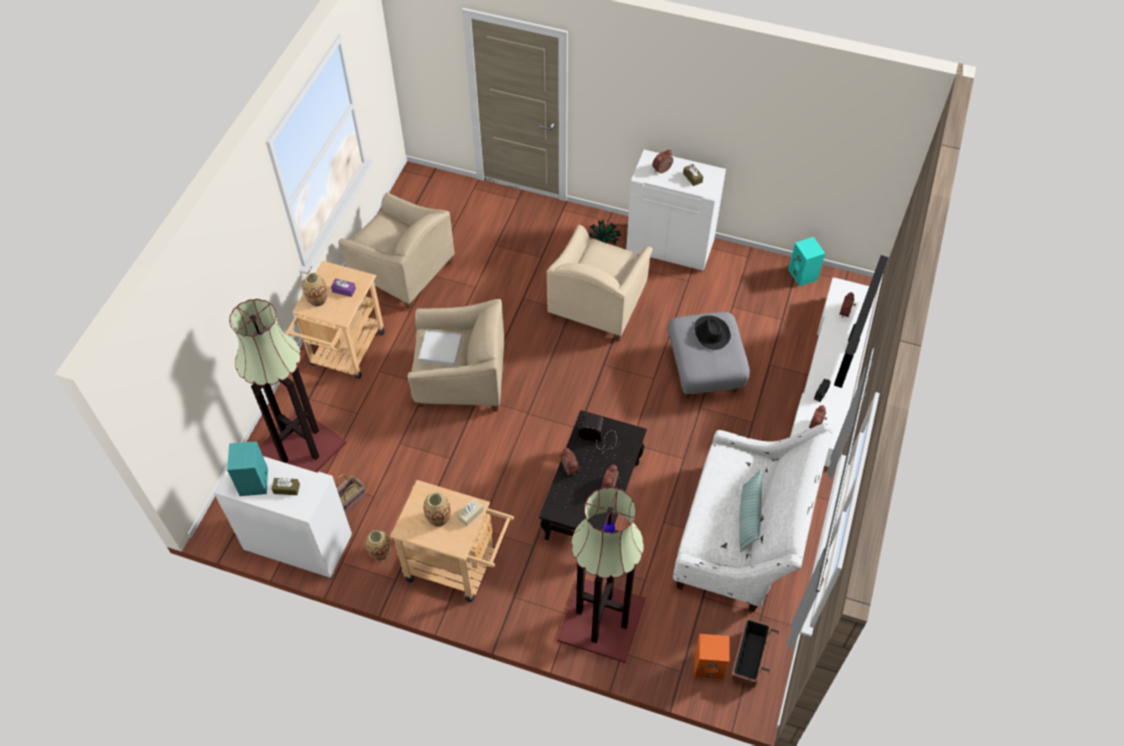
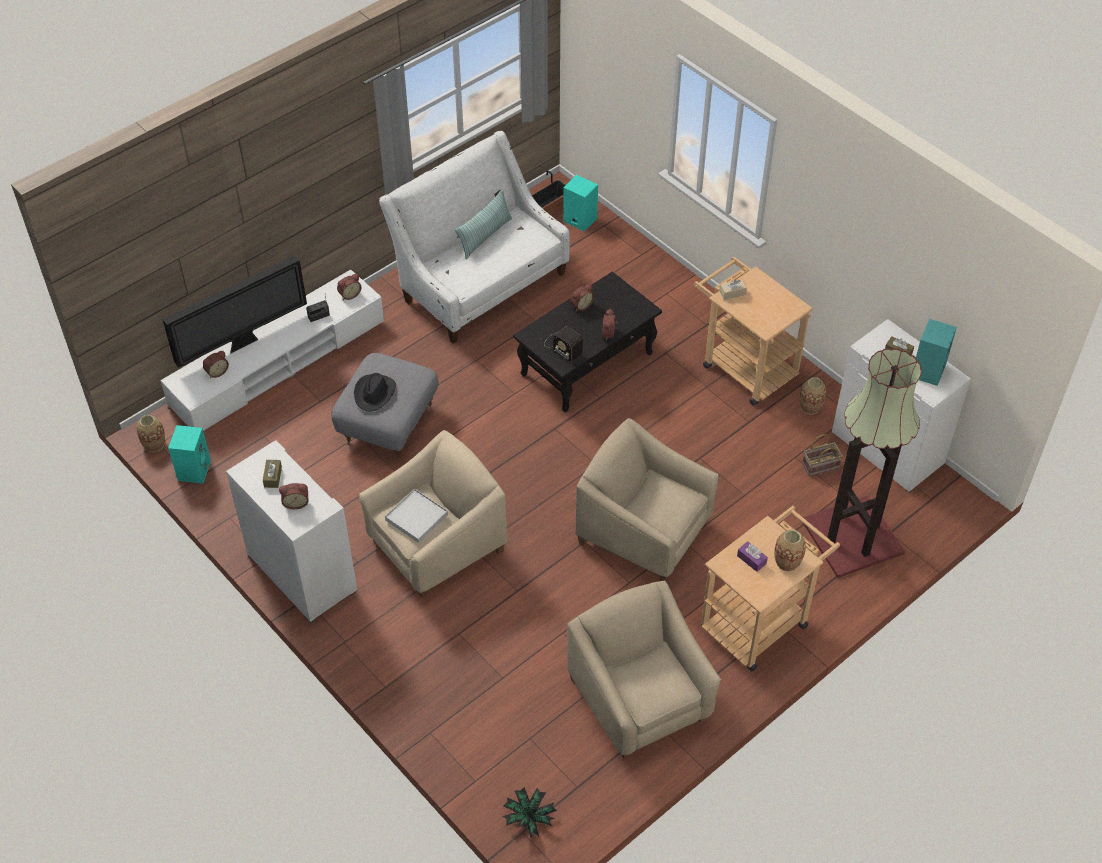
camera: 150 degrees left, 5 degrees down
white tray [418,329,462,366] -> white tray moved to [385,489,448,543]
vase [423,493,451,527] -> vase moved to [136,415,165,452]
floor lamp [557,487,646,663] -> none
potted plant [588,220,621,244] -> potted plant moved to [502,787,557,838]
orange speaker [694,634,729,680] -> turquoise speaker [563,175,598,232]

